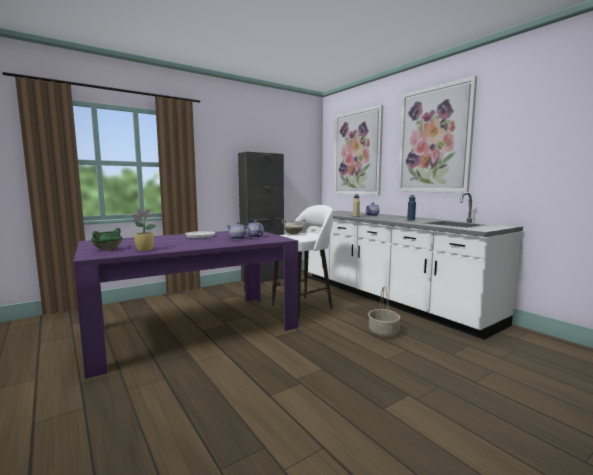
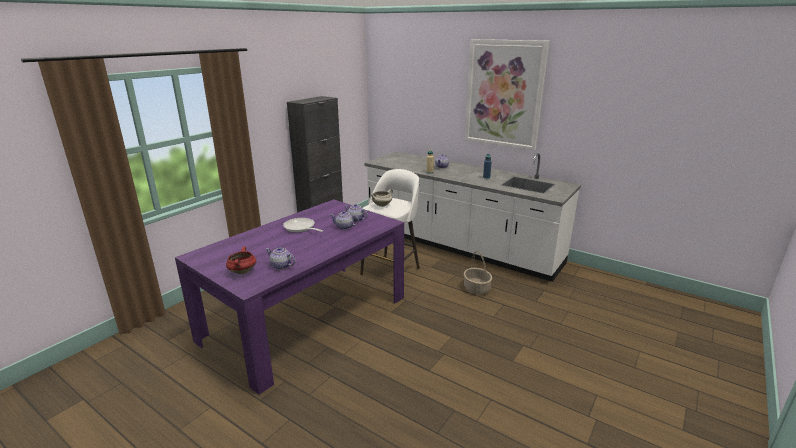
camera: 20 degrees left, 15 degrees up
green cooking pot [91,228,123,250] -> red cooking pot [226,247,256,274]
potted plant [129,209,156,251] -> teapot [266,247,295,270]
picture [334,105,383,196] -> none

